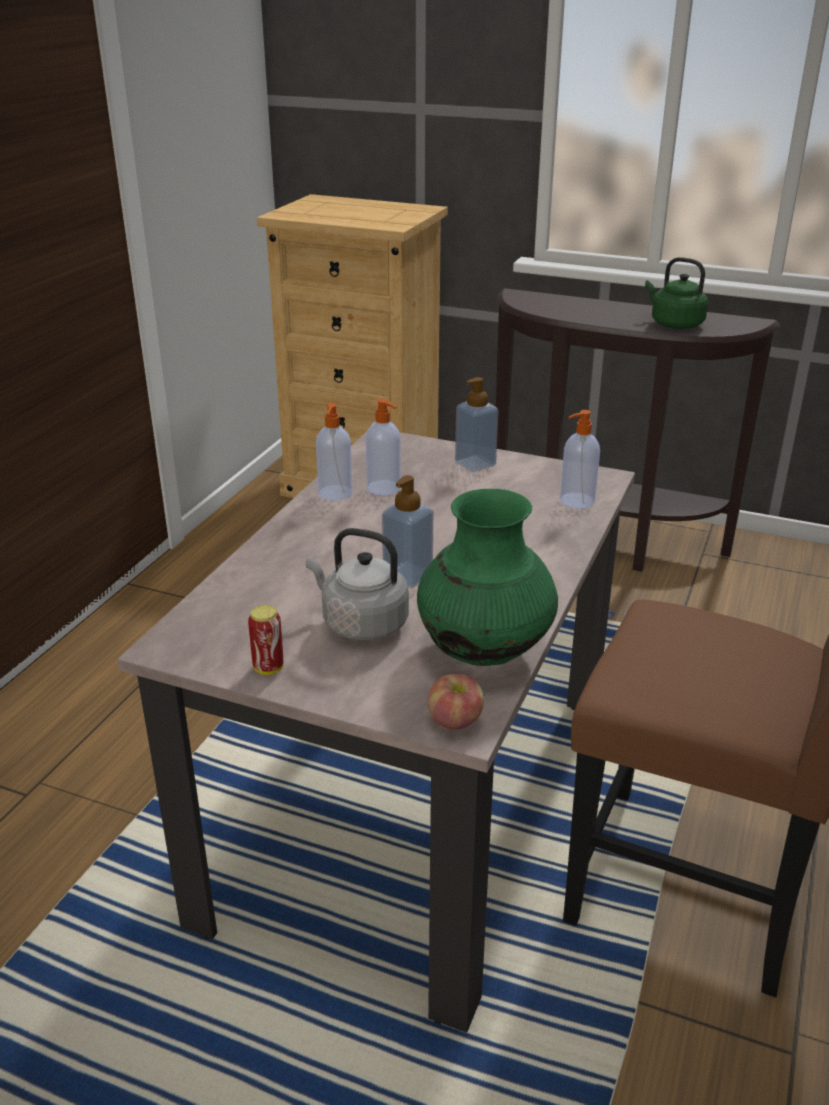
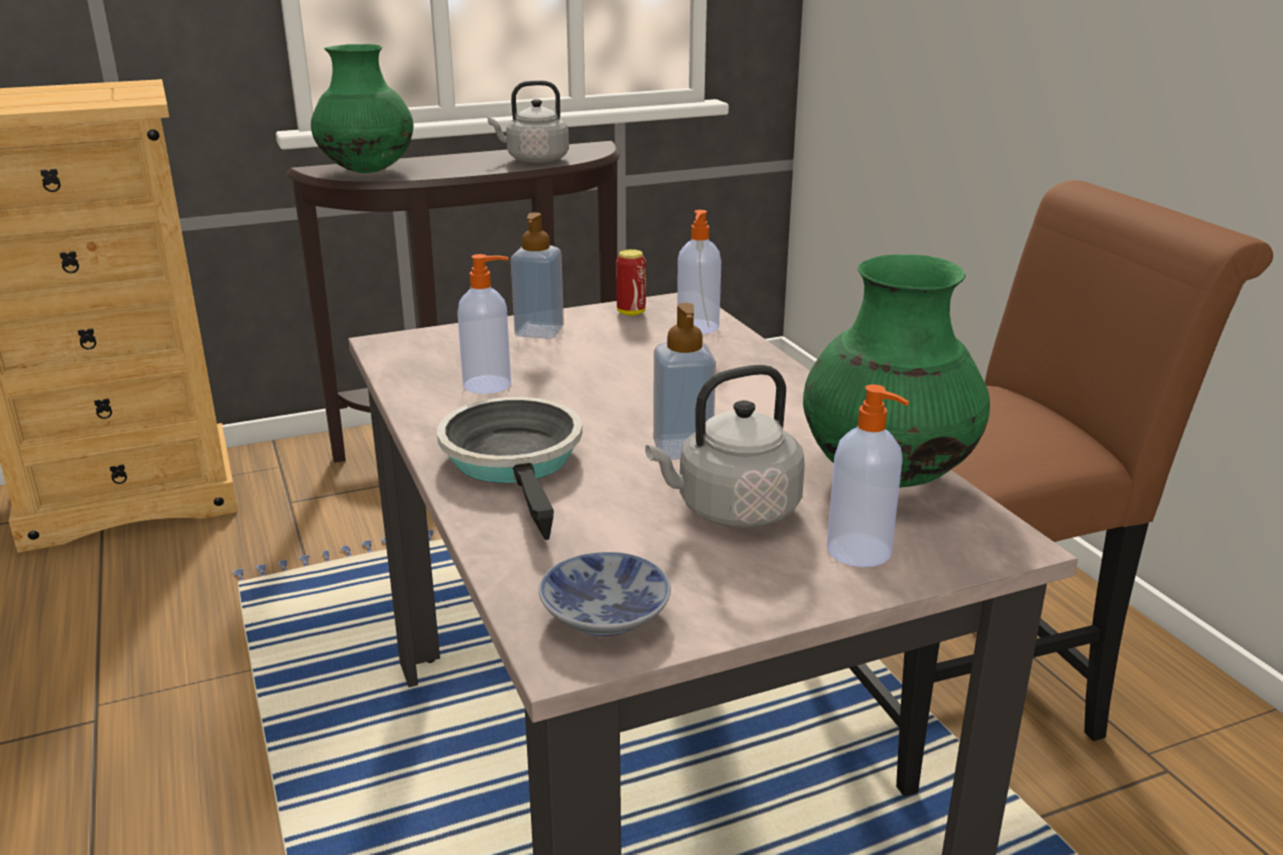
camera: 45 degrees left, 5 degrees down
can [248,605,283,675] -> can moved to [616,249,646,316]
soap dispenser [316,403,353,501] -> soap dispenser moved to [827,384,909,567]
apple [427,674,484,729] -> none
green kettle [645,257,708,329] -> grey kettle [488,80,569,163]
none -> green vase [311,44,414,173]
none -> frying pan [437,397,582,540]
none -> bowl [539,552,671,636]

